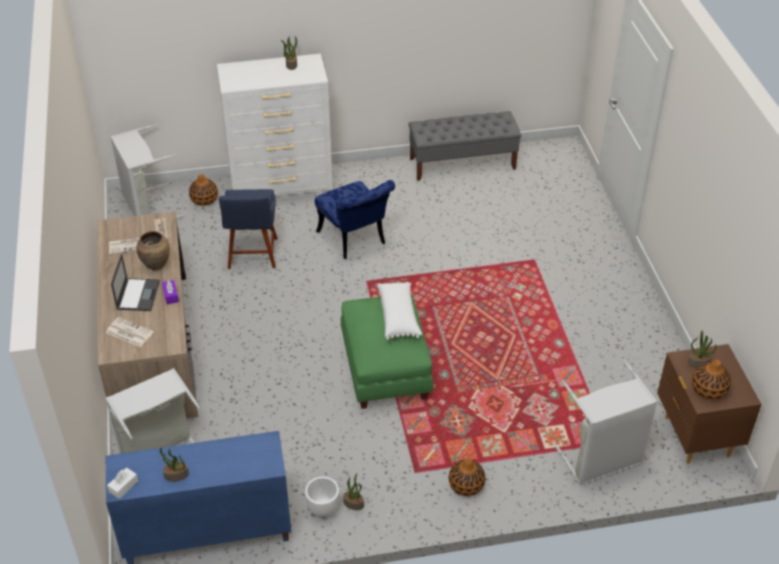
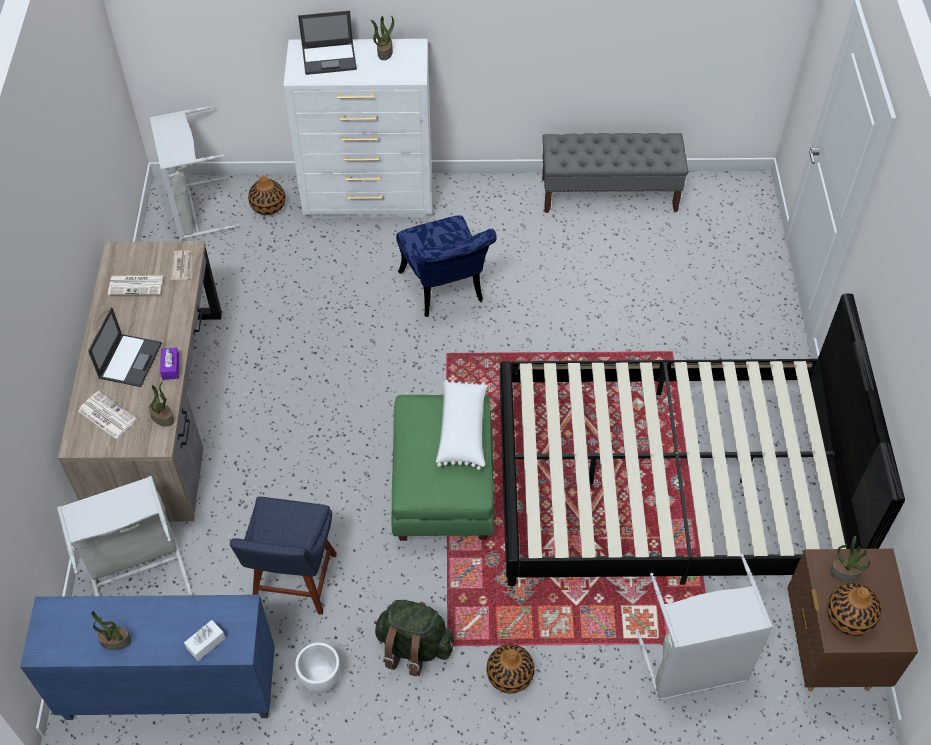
camera: 10 degrees right, 10 degrees up
white tissue box [107,468,138,499] -> white tissue box moved to [184,620,225,661]
brown vase [137,231,170,271] -> none
blue chair [219,189,277,269] -> blue chair moved to [230,497,337,615]
potted plant [343,474,364,510] -> potted plant moved to [148,381,174,427]
none -> laptop [298,11,357,75]
none -> green backpack [374,600,454,676]
none -> black bed [500,294,905,587]

